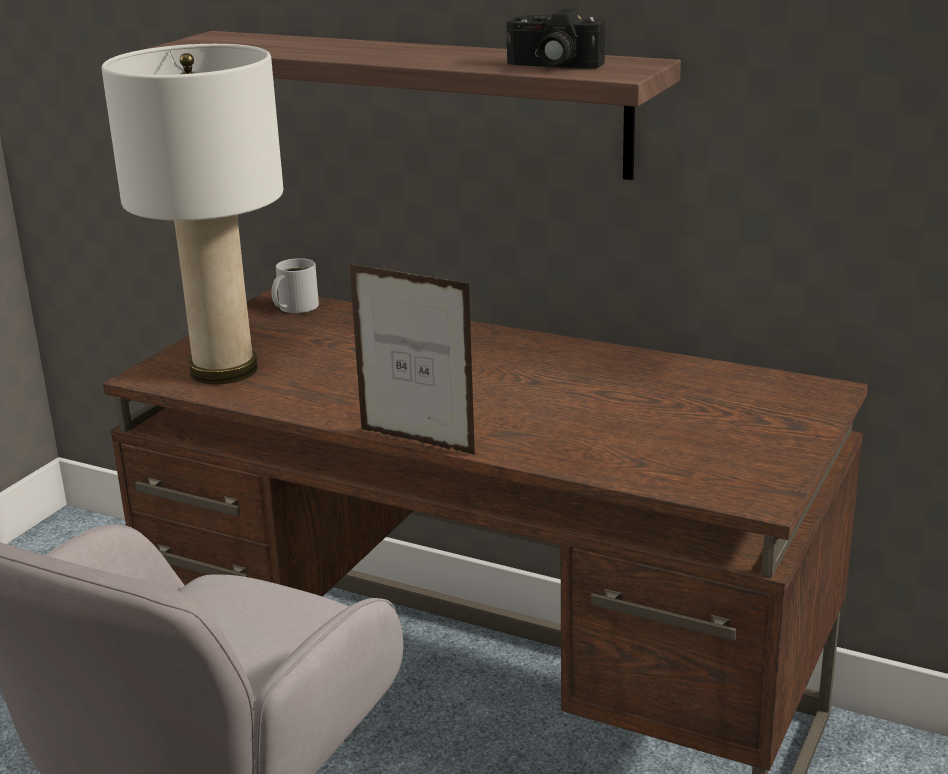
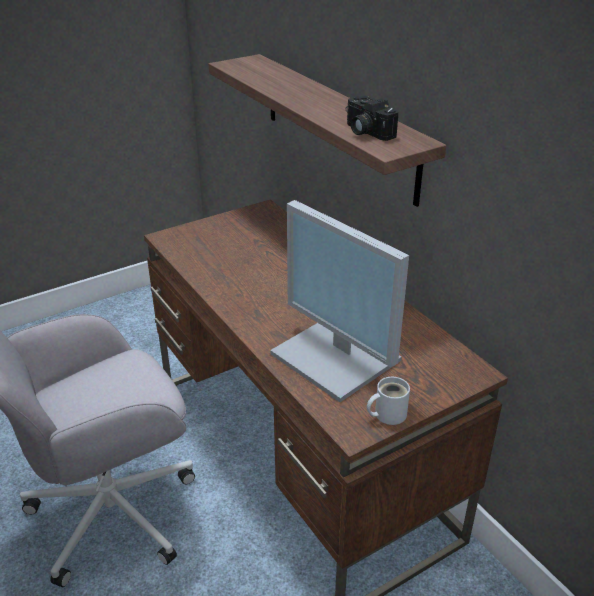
camera: 30 degrees right, 10 degrees up
white table lamp [102,44,283,384] -> none
white mug [271,258,319,313] -> white mug moved to [367,377,410,425]
picture frame [349,263,476,455] -> none
none -> monitor [270,200,409,402]

